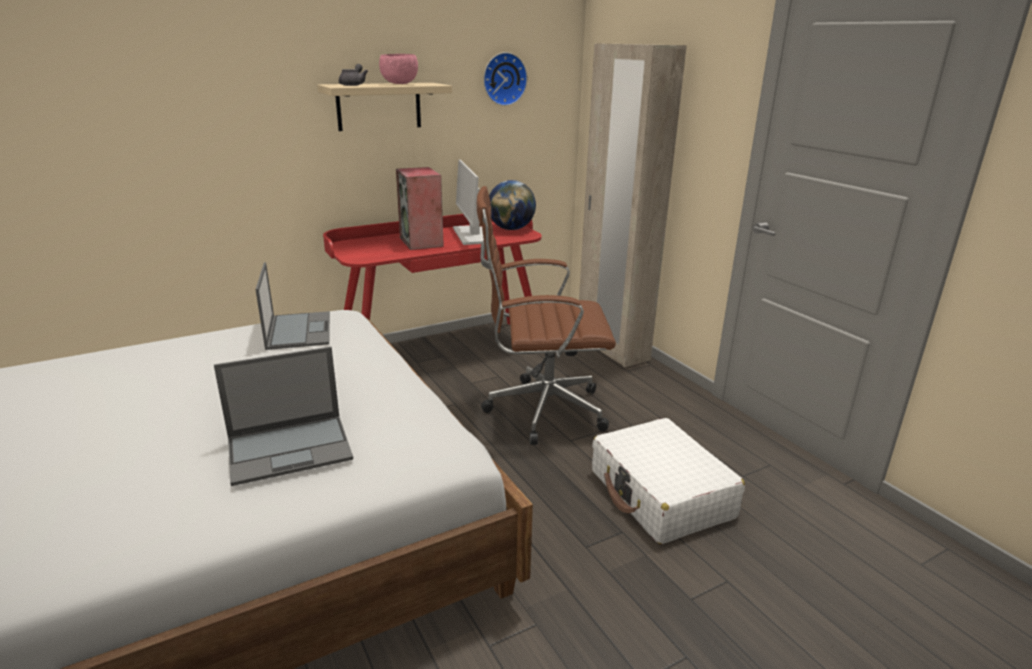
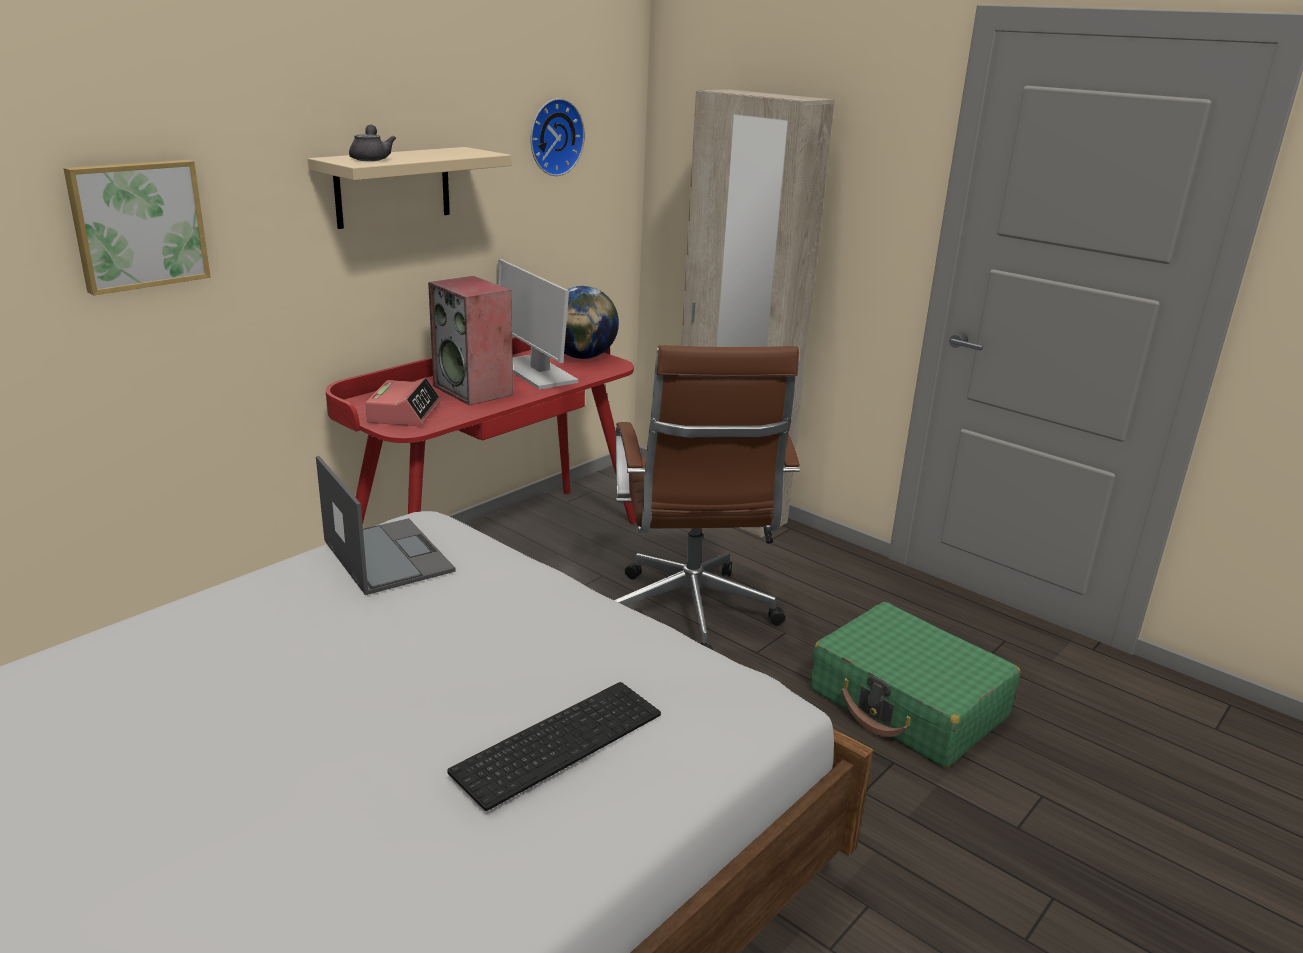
camera: 20 degrees left, 0 degrees up
laptop [214,346,353,486] -> keyboard [447,682,661,811]
pink bowl [379,54,418,84] -> none
brown office chair [477,186,616,445] -> brown office chair turned 75 degrees counterclockwise [614,345,800,650]
white suitcase [592,418,745,544] -> green suitcase [811,602,1021,768]
none -> picture [63,160,211,295]
none -> alarm clock [365,378,441,426]

